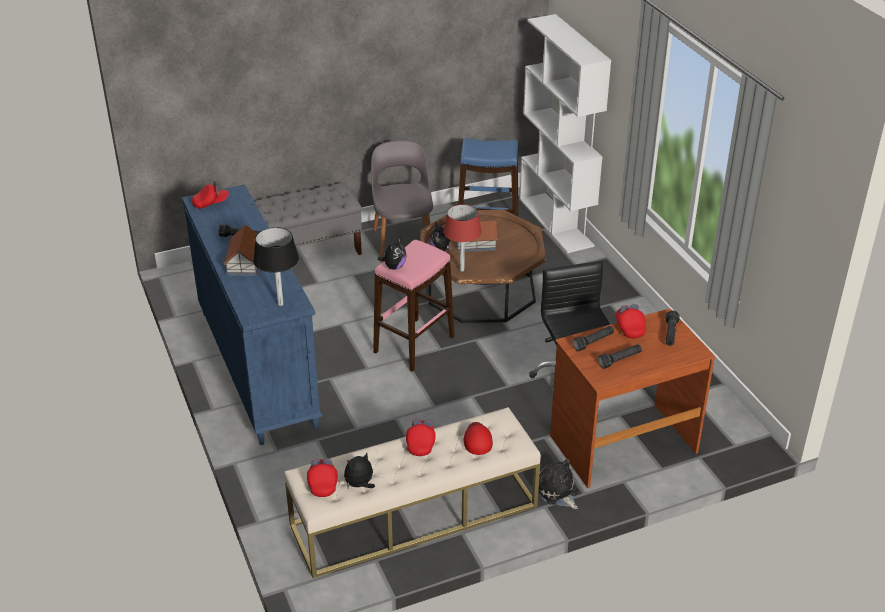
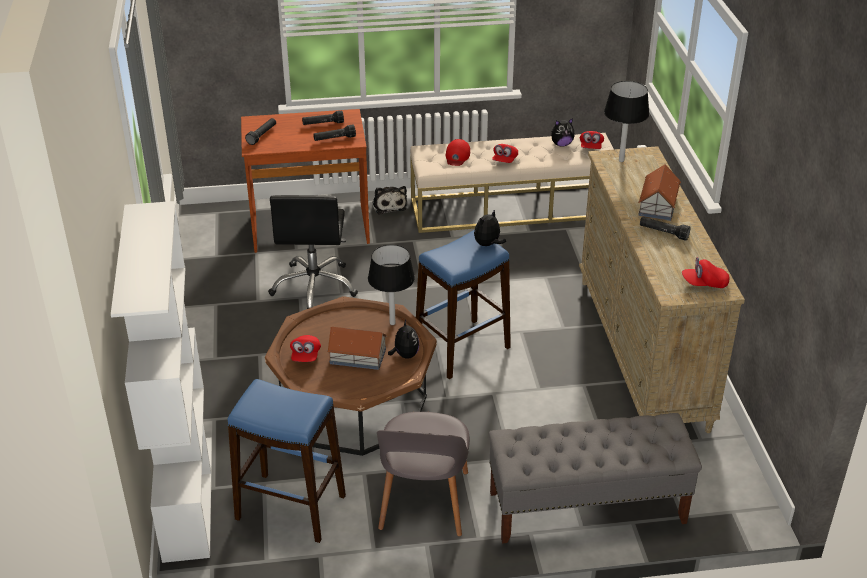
camera: 165 degrees left, 0 degrees up
blue dresser [182,184,323,445] -> beige dresser [579,146,745,433]
pink stool [373,240,455,372] -> blue stool [416,230,511,379]
red table lamp [443,204,482,271] -> black table lamp [368,245,415,325]
red cap [615,304,646,338] -> red cap moved to [290,335,321,362]

